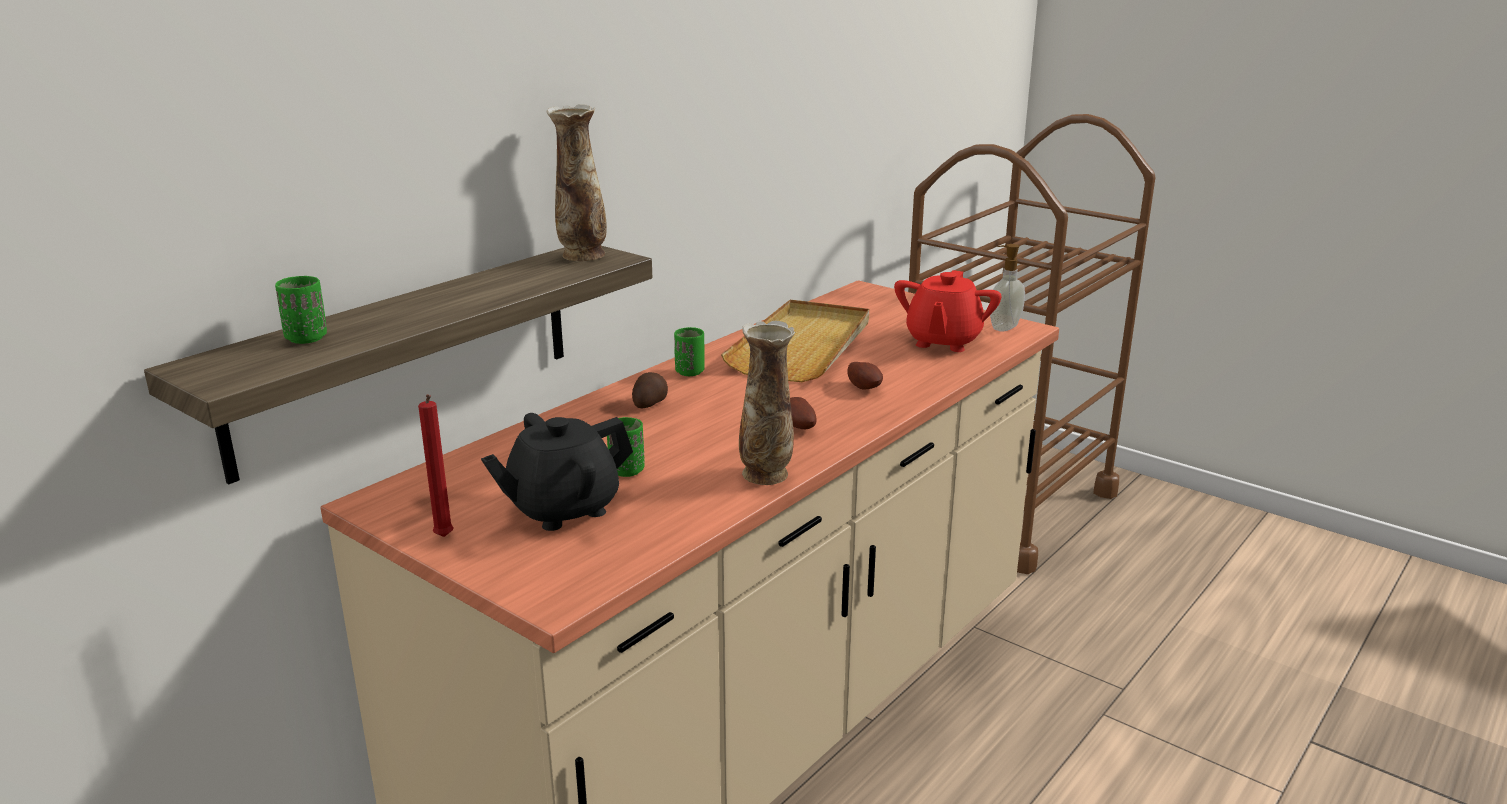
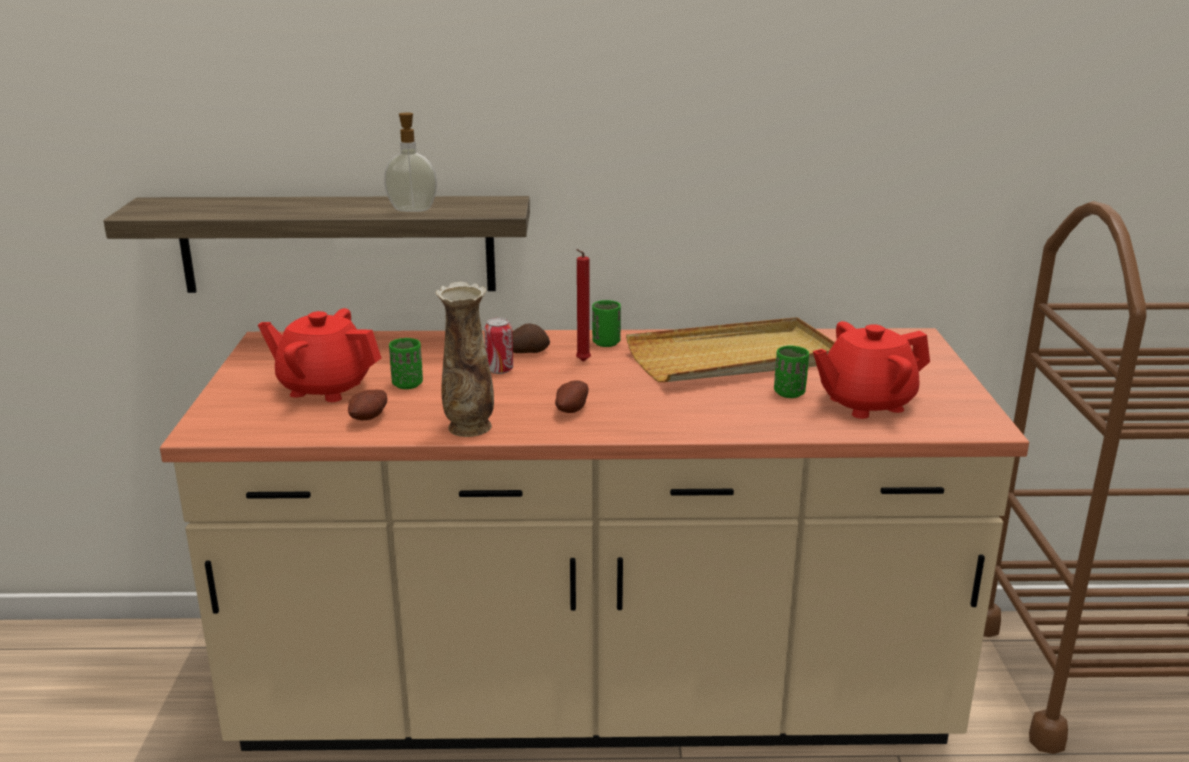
camera: 50 degrees right, 0 degrees up
green cup [275,276,327,344] -> green cup moved to [774,345,809,398]
red candle [418,394,453,537] -> red candle moved to [576,249,591,362]
black teapot [481,413,633,531] -> red teapot [258,308,381,402]
vase [547,104,607,261] -> none
potato [847,362,883,390] -> potato moved to [348,390,387,420]
soap dispenser [990,244,1025,331] -> soap dispenser moved to [384,112,437,212]
none -> can [484,318,513,374]

